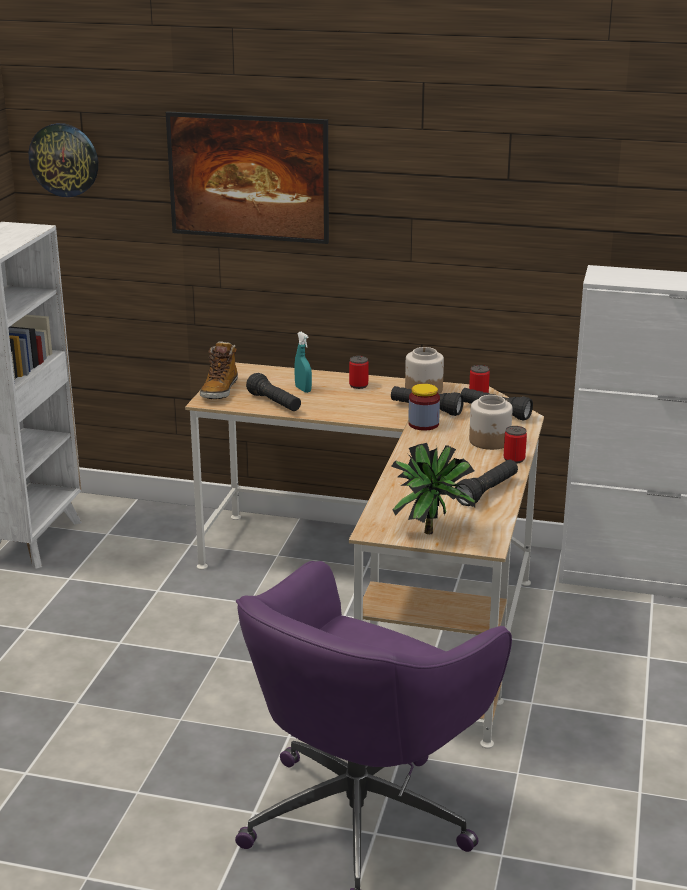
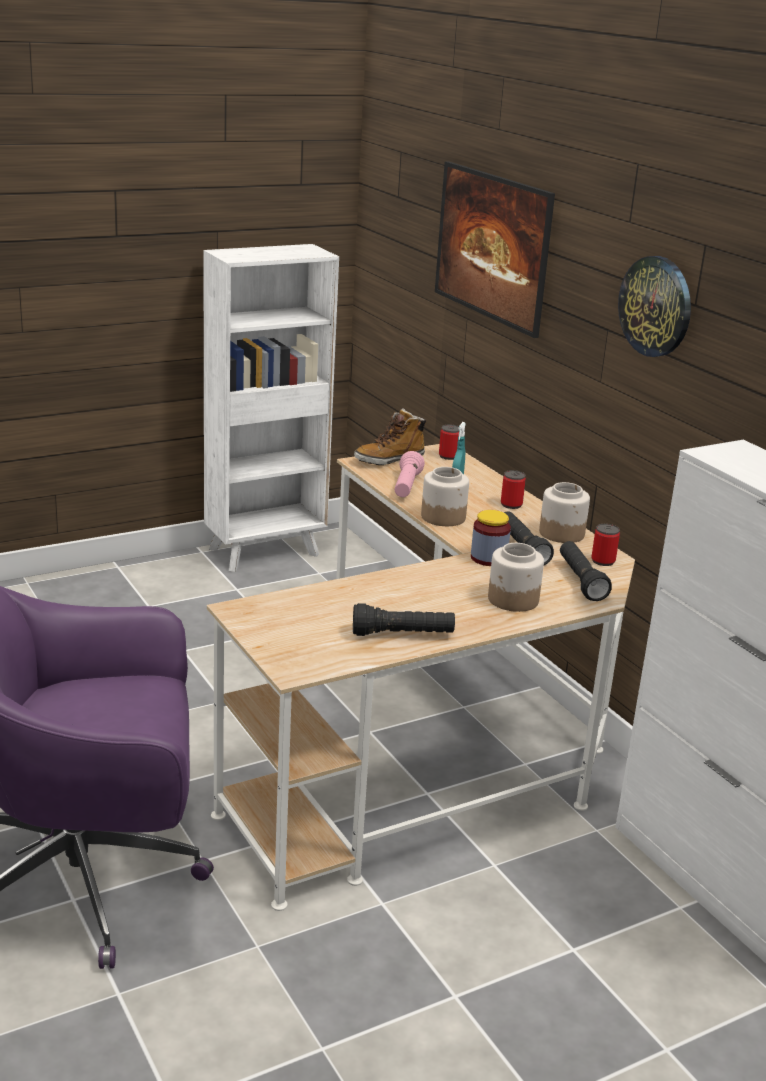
camera: 45 degrees right, 0 degrees up
wall clock [29,123,98,197] -> wall clock moved to [618,256,691,357]
black flashlight [246,373,301,411] -> pink flashlight [395,451,425,497]
potted plant [391,443,475,534] -> none
can [503,426,527,464] -> can moved to [439,425,459,460]
none -> jar [421,467,469,526]

